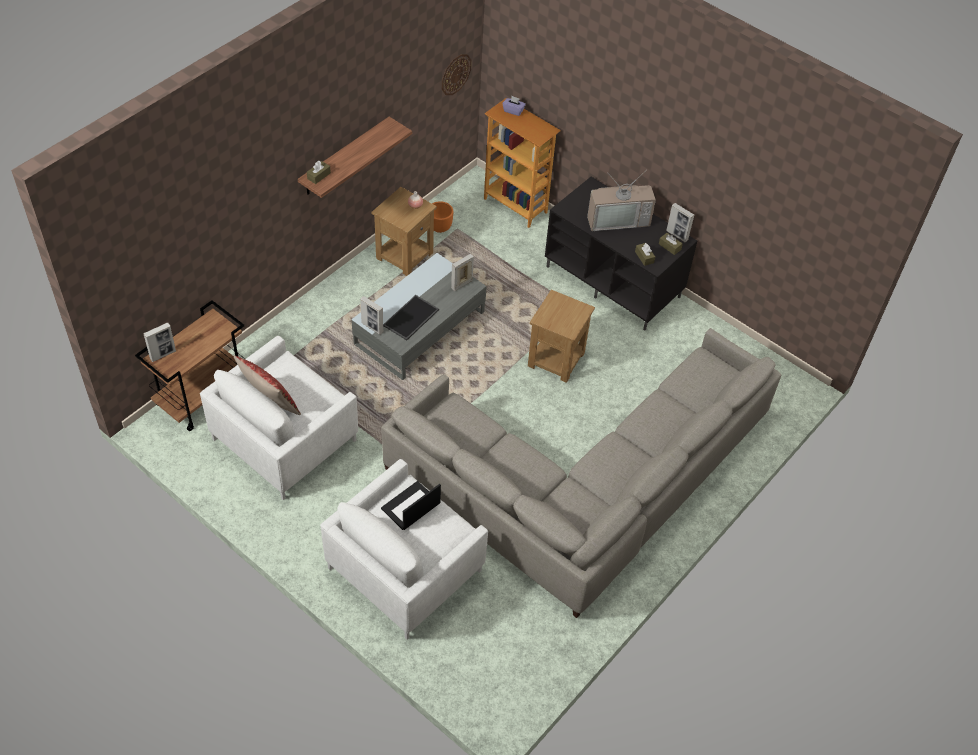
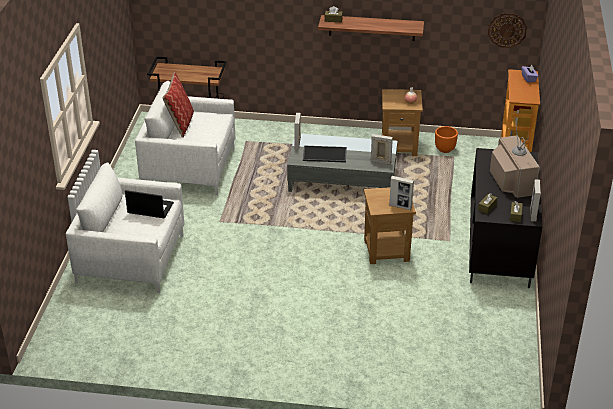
camera: 60 degrees right, 15 degrees down
picture frame [143,322,176,362] -> picture frame moved to [389,176,414,210]
grey sofa [381,328,781,618] -> none
television [587,174,656,231] -> television turned 150 degrees counterclockwise [490,120,540,198]

